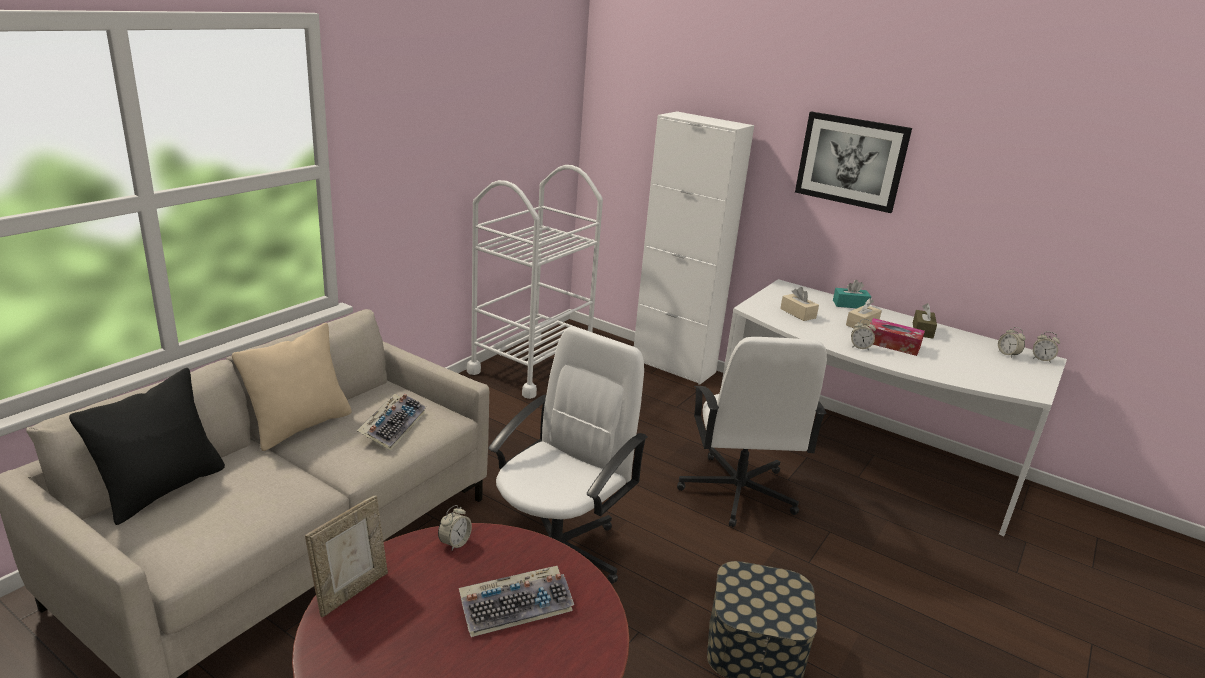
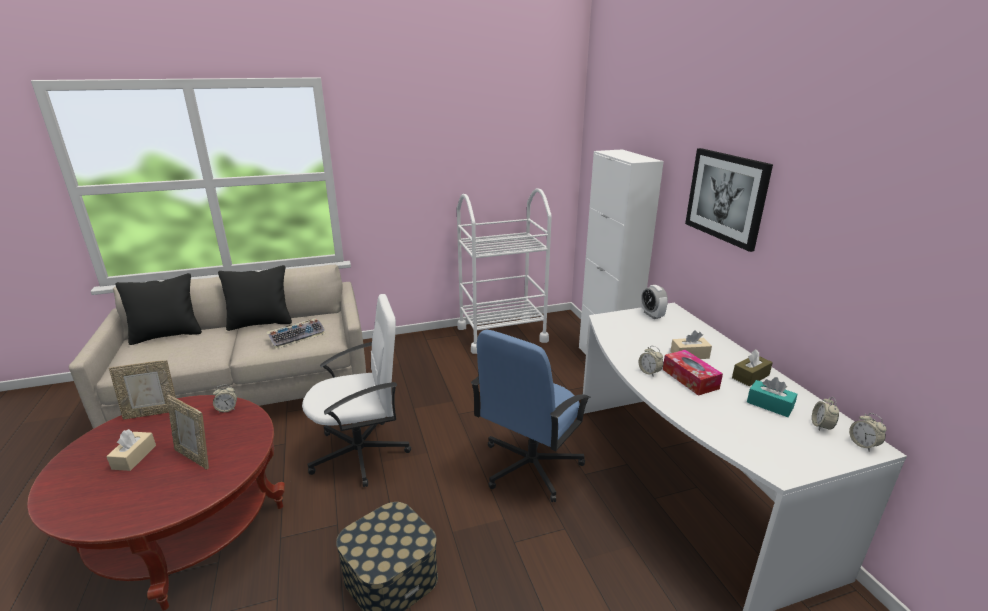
camera: 40 degrees right, 0 degrees up
beige pillow [232,323,352,451] -> black pillow [218,265,292,331]
keyboard [459,566,574,637] -> picture frame [167,395,209,469]
white office chair [677,337,827,527] -> blue office chair [471,330,591,502]
beige tissue box [780,287,819,321] -> beige tissue box moved to [106,429,156,471]
turquoise tissue box [833,280,871,308] -> turquoise tissue box moved to [747,377,798,417]
none -> alarm clock [641,285,668,319]

